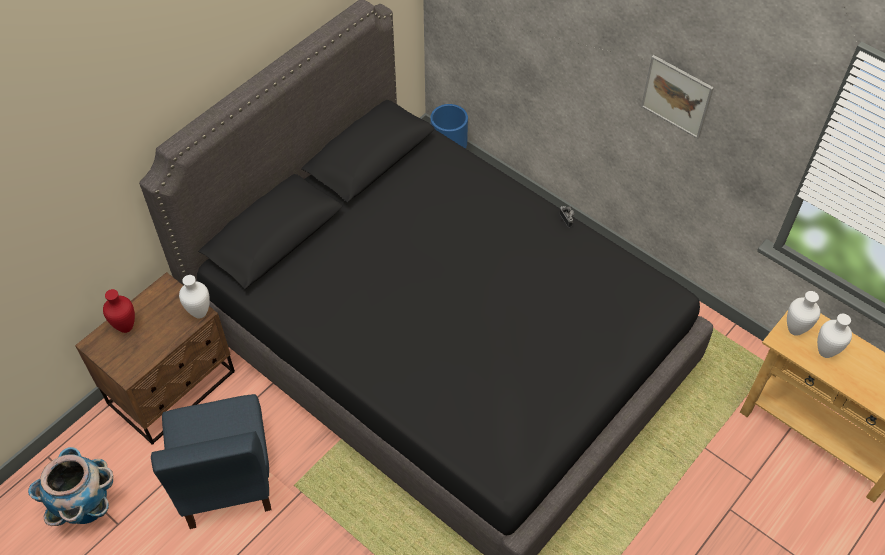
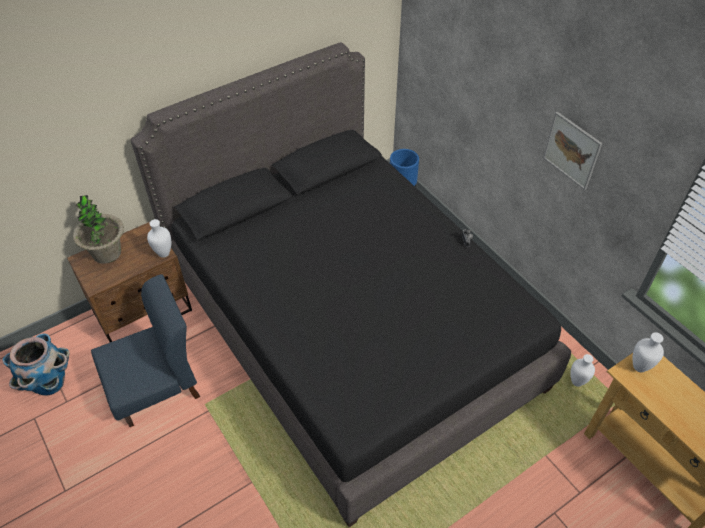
camera: 15 degrees right, 5 degrees down
red vase [103,289,135,333] -> potted plant [73,195,124,264]
blue chair [151,394,271,529] -> blue chair turned 120 degrees counterclockwise [91,274,200,427]
white vase [817,314,852,358] -> white vase moved to [570,354,595,387]

